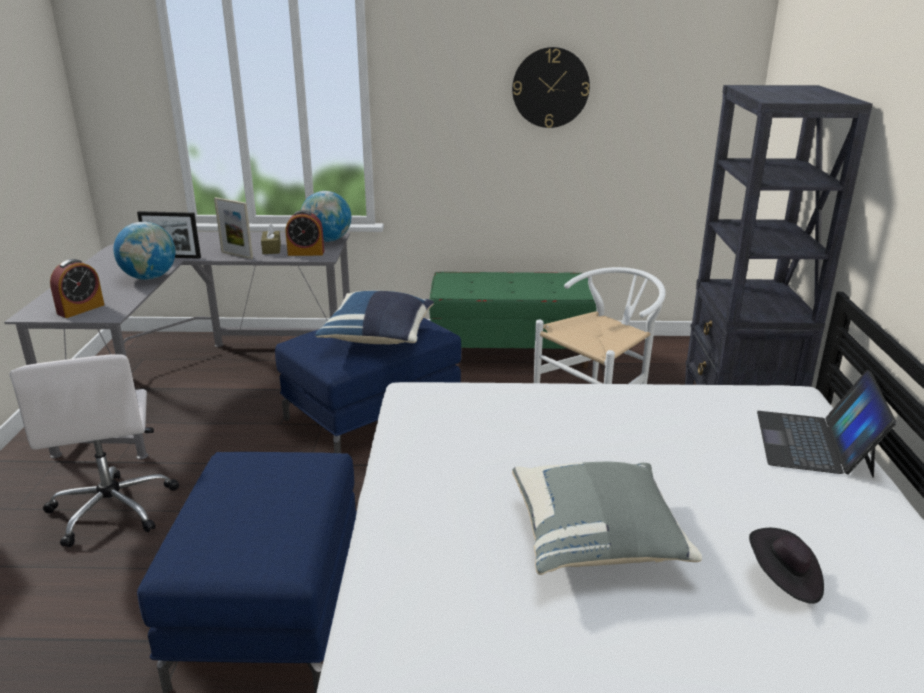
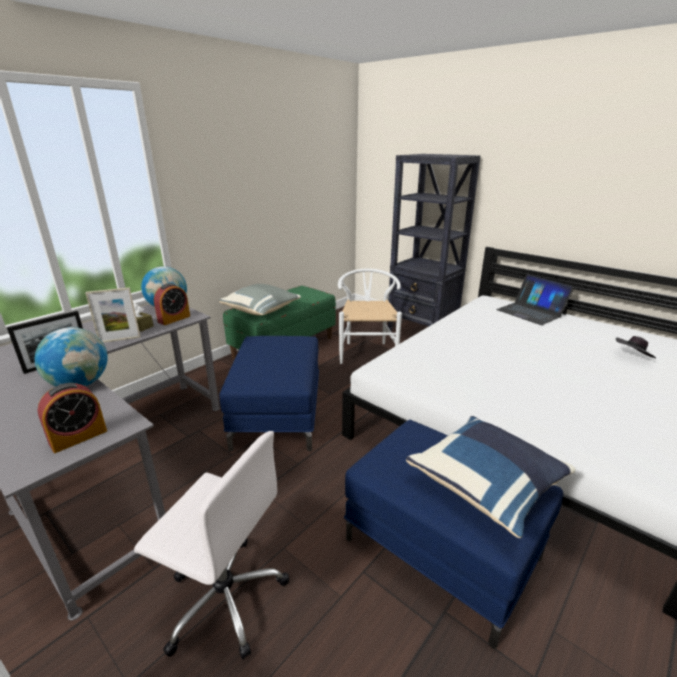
camera: 50 degrees left, 0 degrees up
alarm clock [50,259,104,318] -> alarm clock turned 60 degrees clockwise [37,383,107,453]
blue pillow [315,291,434,344] -> blue pillow moved to [406,416,576,538]
wall clock [512,47,590,128] -> none
grey pillow [512,462,702,575] -> grey pillow moved to [219,284,301,315]

